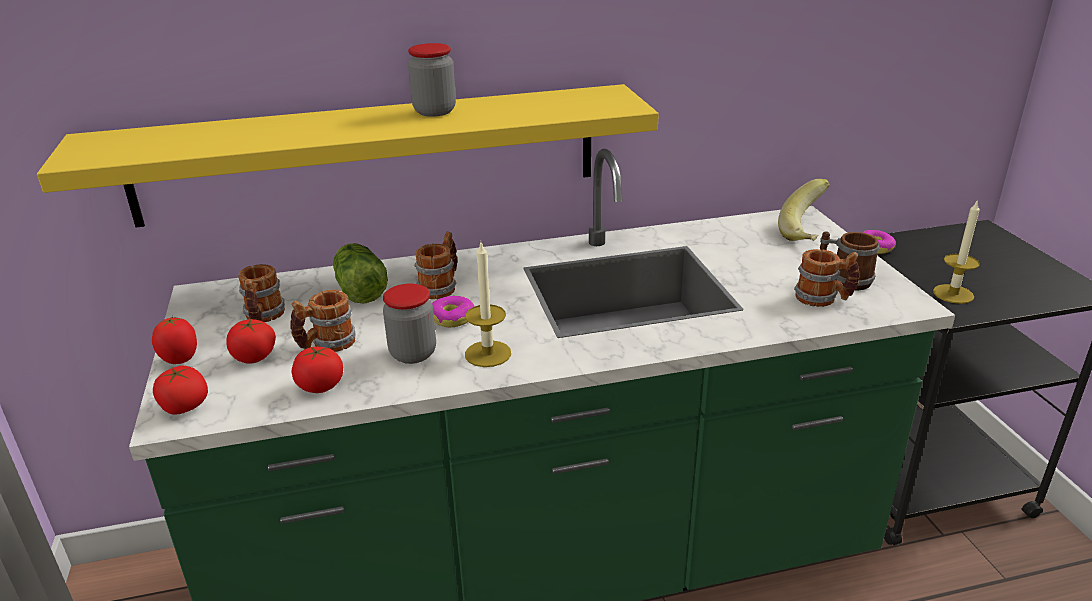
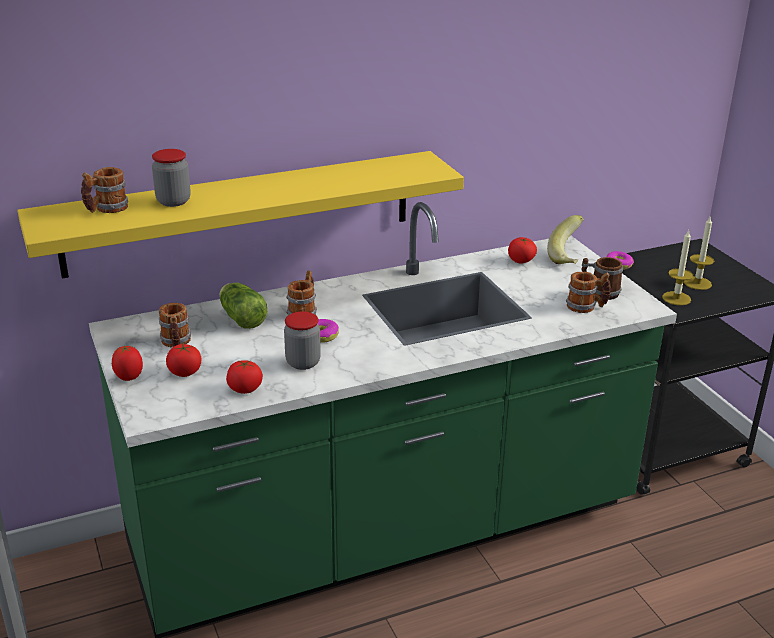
camera: 10 degrees left, 0 degrees up
tomato [153,366,208,415] -> tomato moved to [508,237,537,264]
mug [290,289,355,352] -> mug moved to [81,167,128,213]
jar [408,43,456,117] -> jar moved to [152,149,191,207]
candle [465,243,511,367] -> candle moved to [684,217,714,290]

